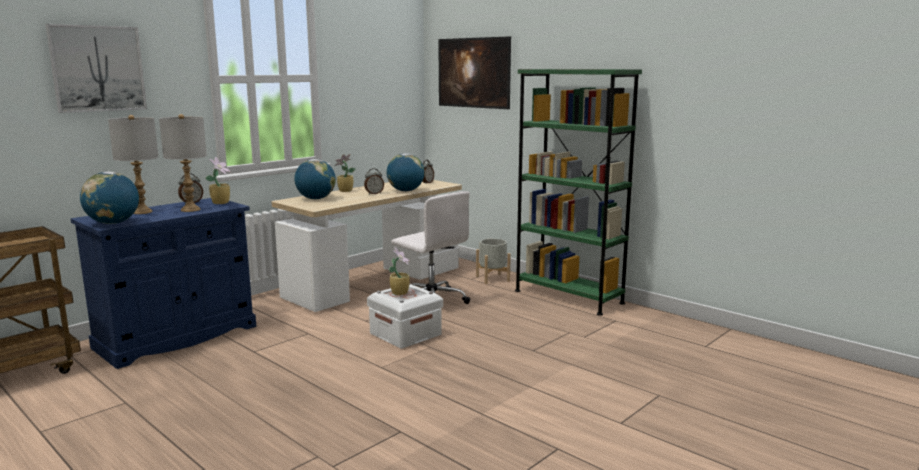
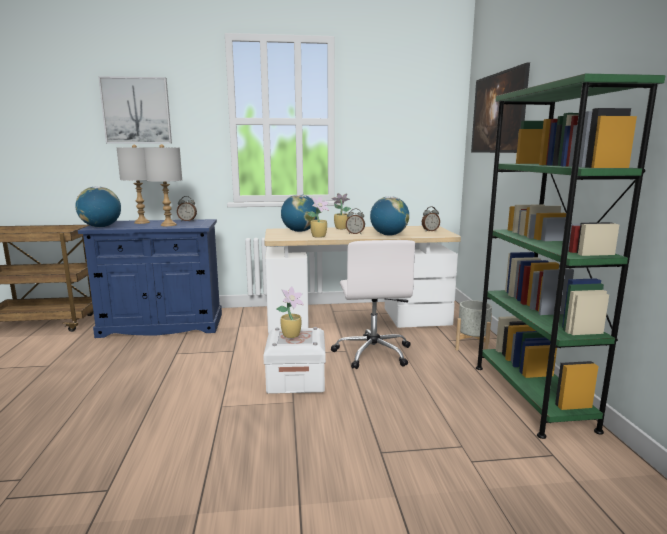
camera: 40 degrees right, 0 degrees up
potted plant [205,157,231,204] -> potted plant moved to [307,197,329,238]

